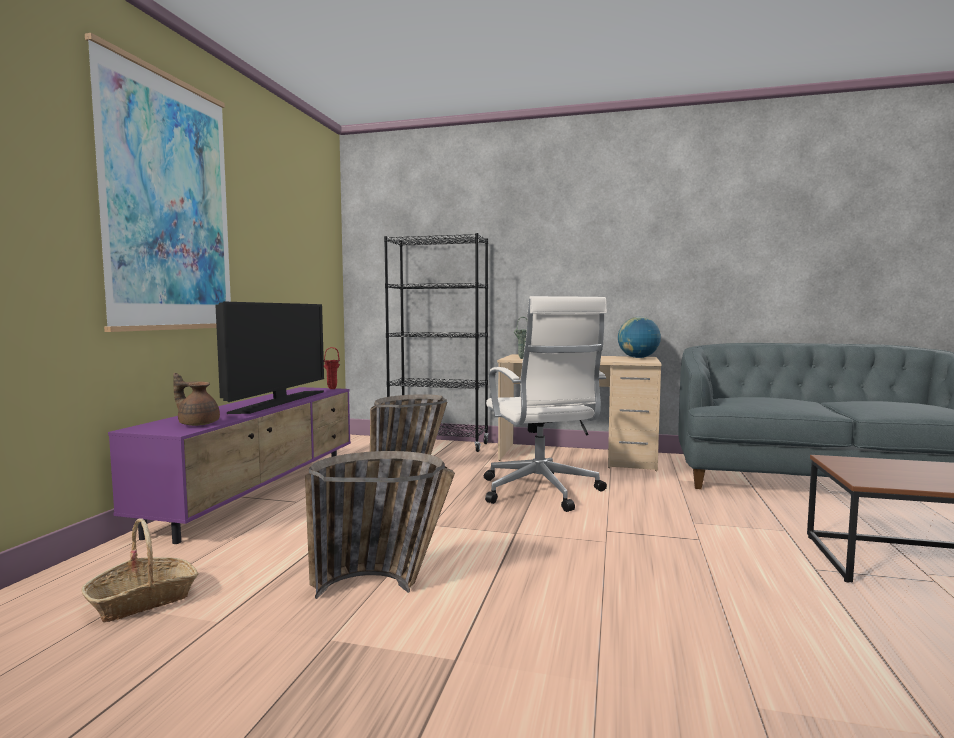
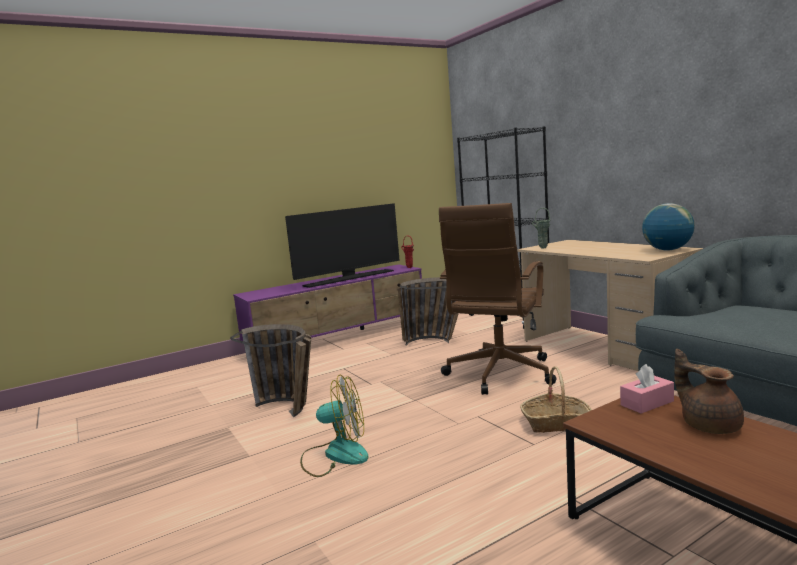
camera: 45 degrees right, 5 degrees up
basket [81,518,198,622] -> basket moved to [520,366,592,433]
picture [85,33,231,332] -> none
brown teapot [173,373,220,426] -> brown teapot moved to [674,349,744,434]
white office chair [484,296,607,512] -> brown office chair [439,203,556,395]
none -> fan [300,375,369,477]
none -> pink tissue box [620,364,674,413]

